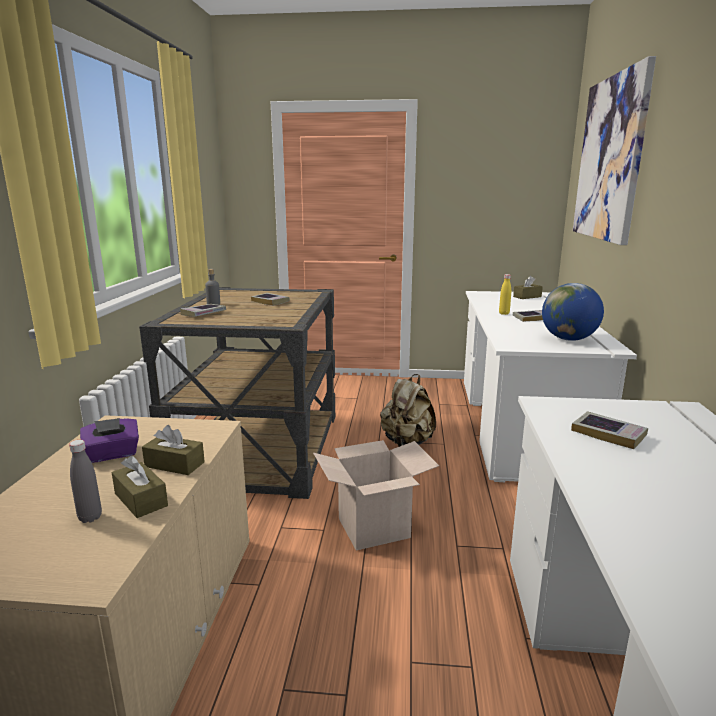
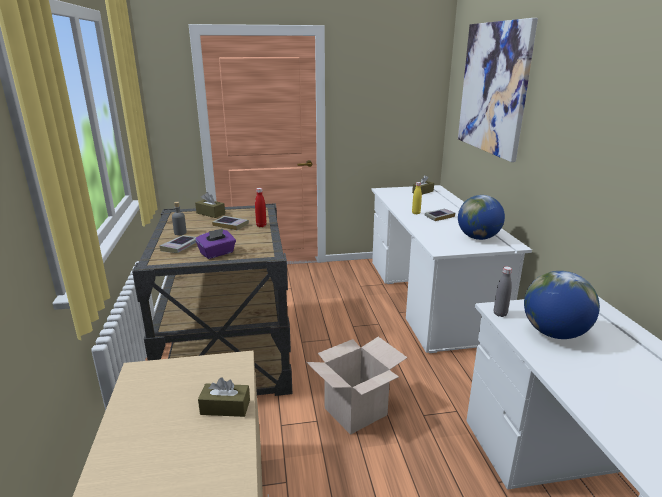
camera: 15 degrees left, 5 degrees up
grey bottle [69,440,102,523] -> grey bottle moved to [494,266,512,317]
purple tissue box [80,418,139,463] -> purple tissue box moved to [195,228,236,259]
brown tissue box [112,456,168,518] -> brown tissue box moved to [195,192,225,218]
beige backpack [380,374,436,447] -> none
book [571,411,648,449] -> globe [524,271,600,339]
none -> red bottle [255,188,267,227]

